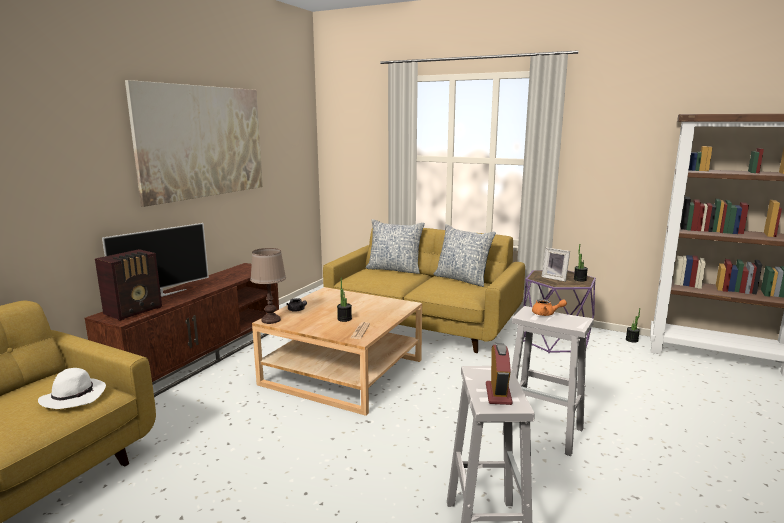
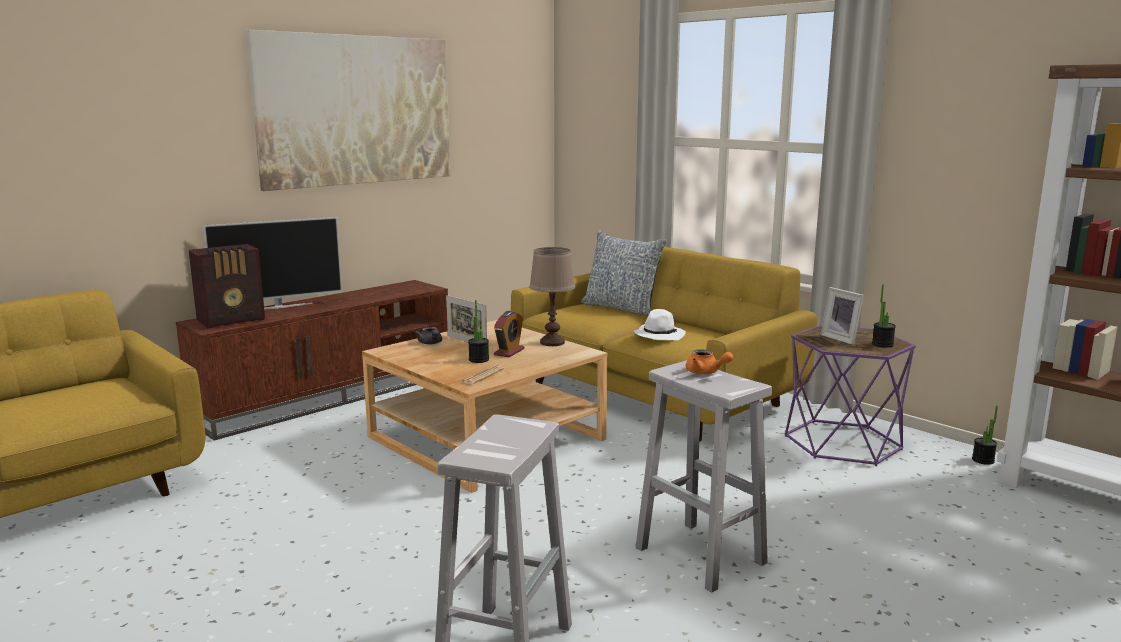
camera: 20 degrees right, 0 degrees up
white hat [38,368,106,409] -> white hat moved to [634,309,686,341]
brown table lamp [250,248,286,324] -> brown table lamp moved to [529,247,575,346]
pillow [434,224,496,287] -> none
alarm clock [486,343,513,405] -> alarm clock moved to [494,311,525,357]
none -> picture frame [446,295,487,342]

